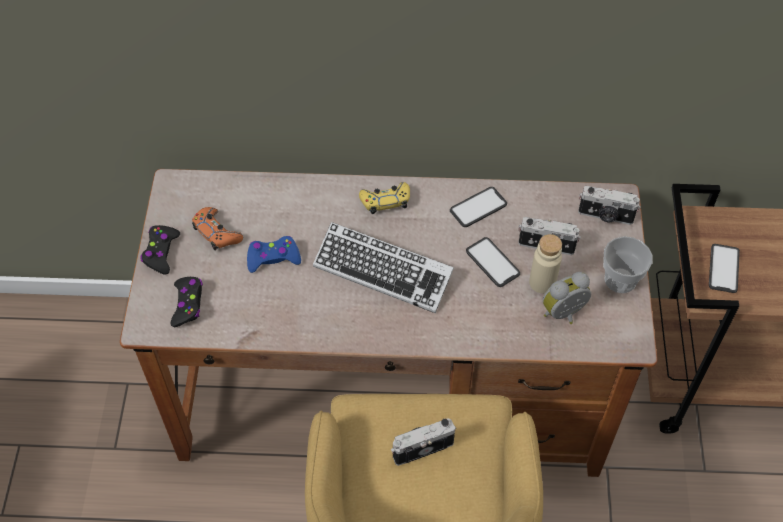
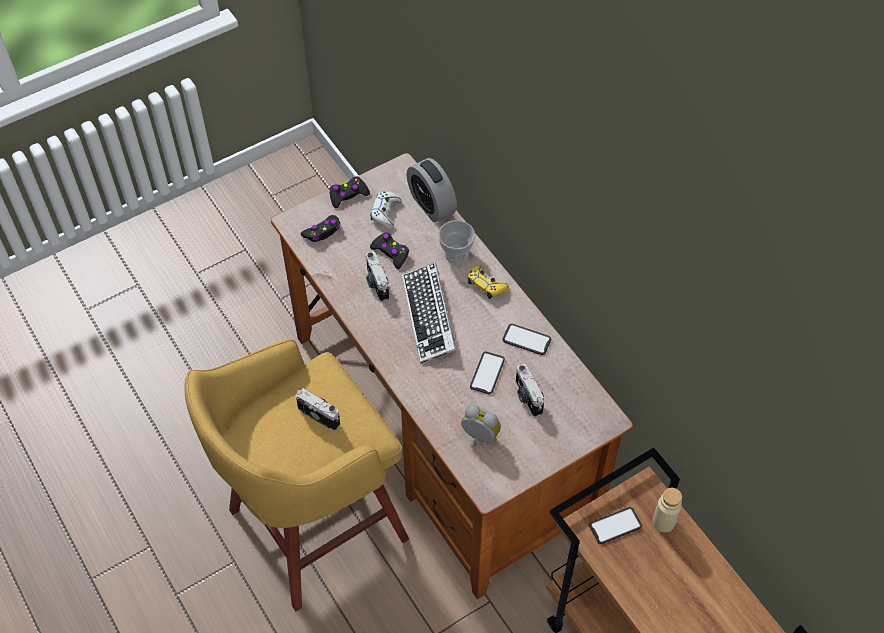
camera: 55 degrees right, 0 degrees up
orange game controller [192,207,243,251] -> white game controller [370,191,402,229]
blue game controller [247,236,301,273] -> black game controller [370,232,409,269]
beige bottle [529,234,562,294] -> beige bottle moved to [652,488,682,533]
camera [578,186,641,225] -> camera moved to [366,251,389,302]
cup [603,236,653,293] -> cup moved to [438,220,475,264]
none -> alarm clock [407,158,457,222]

